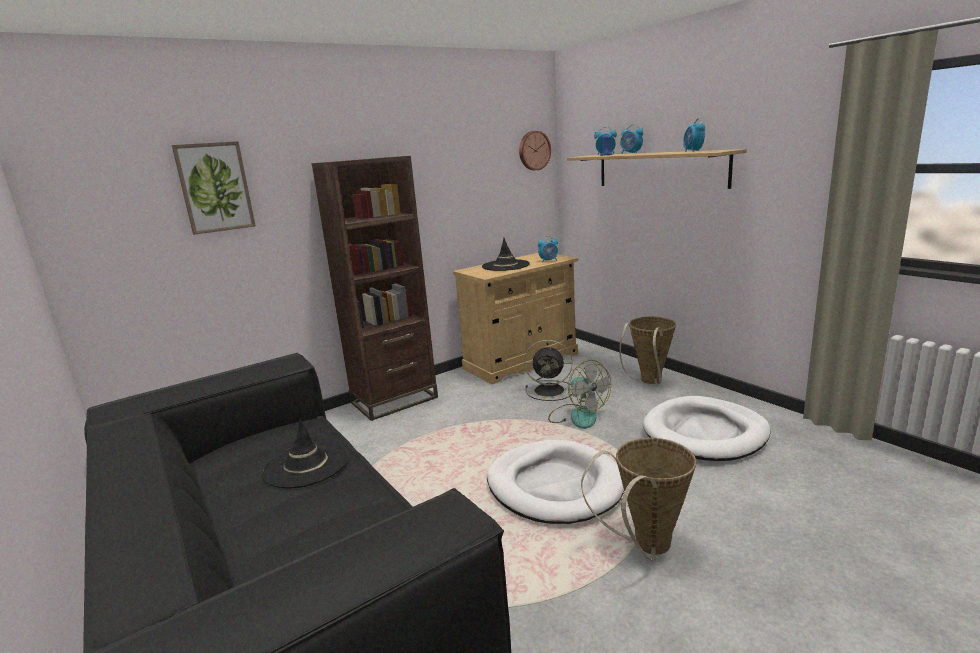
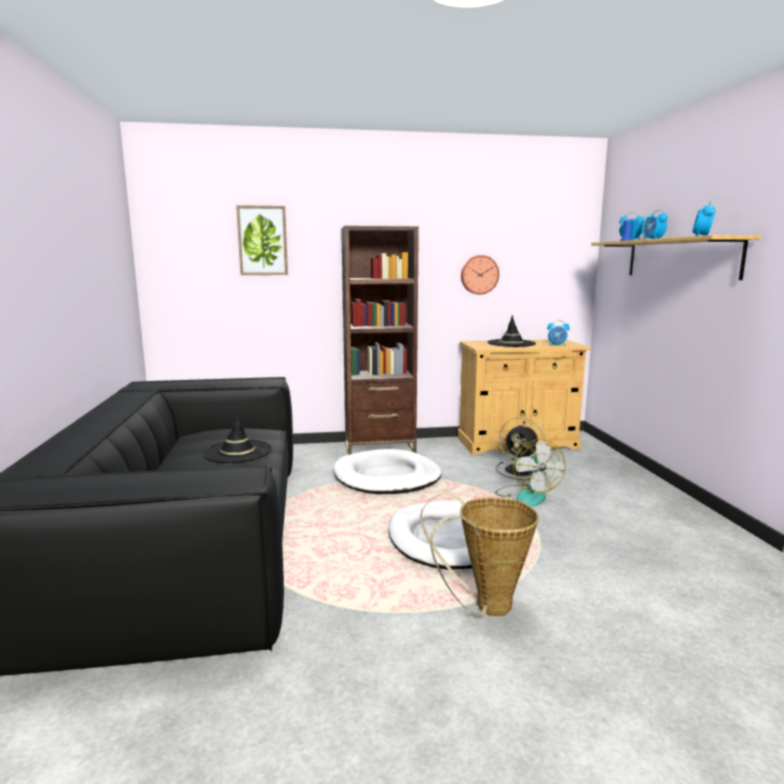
camera: 25 degrees right, 5 degrees down
wall clock [519,131,551,170] -> wall clock moved to [461,255,499,295]
basket [619,316,676,384] -> none
white dog bed [643,396,771,461] -> white dog bed moved to [333,449,442,494]

